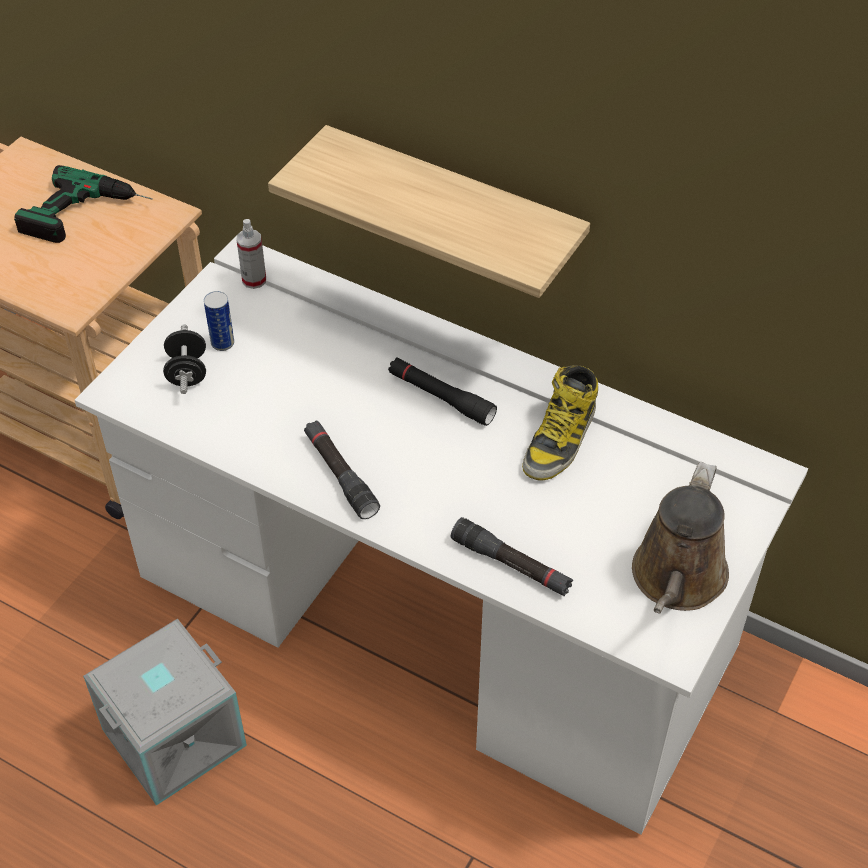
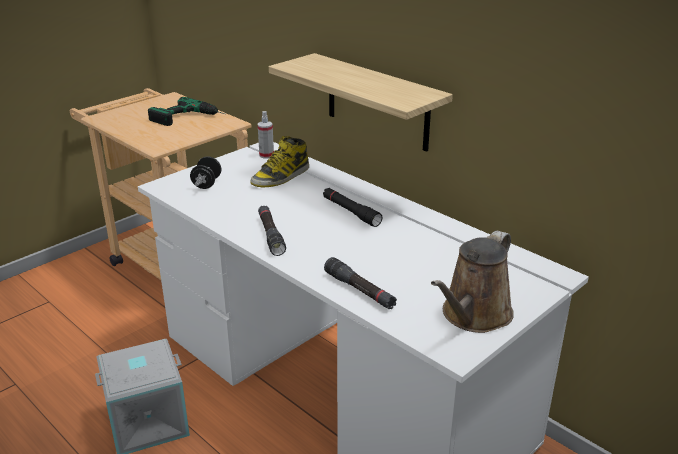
camera: 15 degrees right, 20 degrees down
can [204,291,234,351] -> none
boot [522,365,598,481] -> boot moved to [250,136,309,188]

